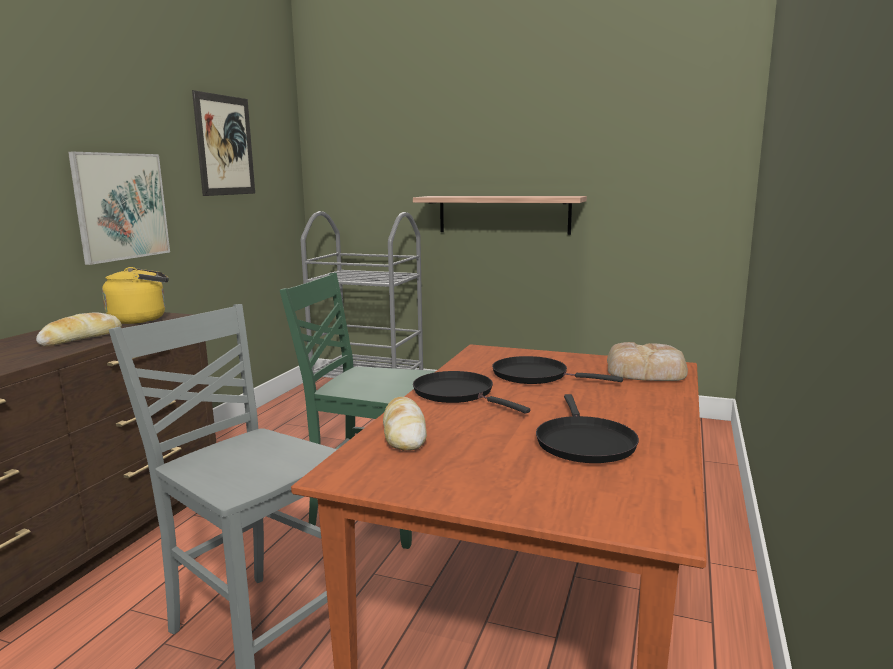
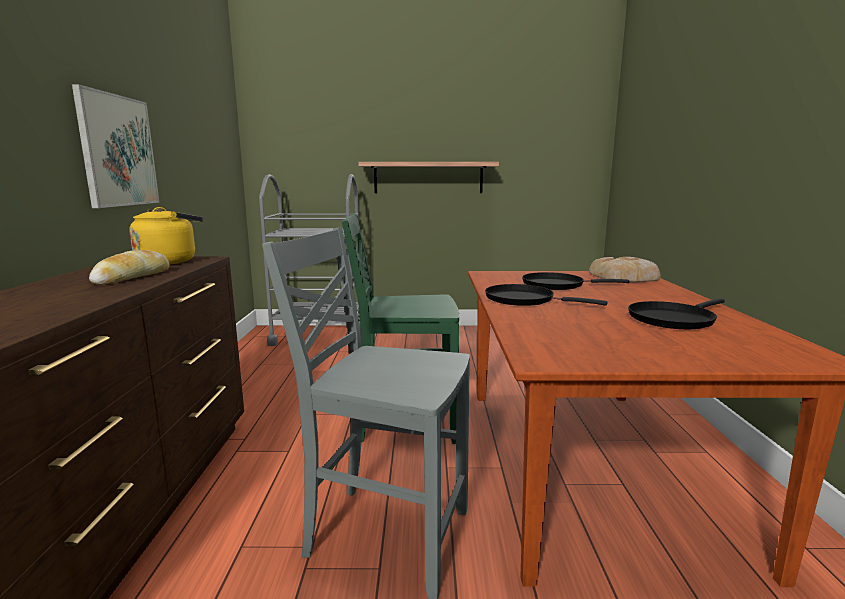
camera: 20 degrees left, 0 degrees up
picture [192,90,255,196] -> none
bread [383,397,427,451] -> none
black frying pan [536,394,639,463] -> black frying pan turned 75 degrees clockwise [628,298,725,329]

